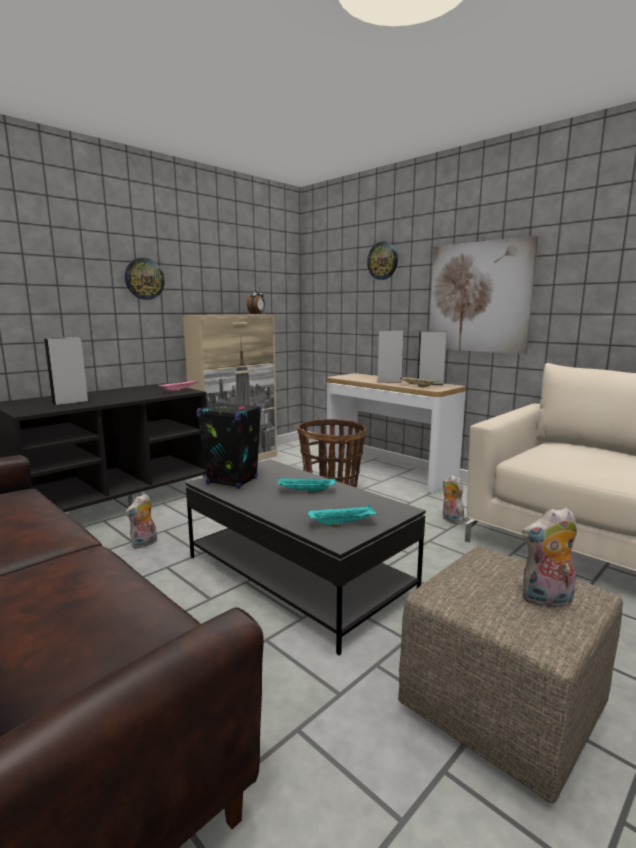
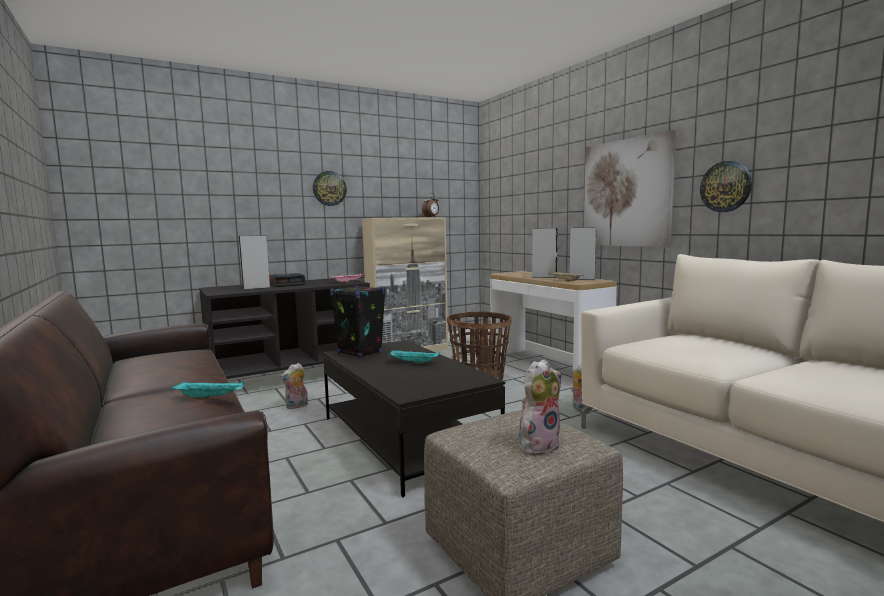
camera: 15 degrees right, 5 degrees down
turquoise tray [308,504,378,527] -> turquoise tray moved to [172,381,245,400]
wall clock [367,241,398,280] -> wall clock moved to [700,161,752,212]
plush toy [522,507,577,607] -> plush toy turned 135 degrees clockwise [519,359,561,455]
none -> alarm clock [269,273,306,287]

